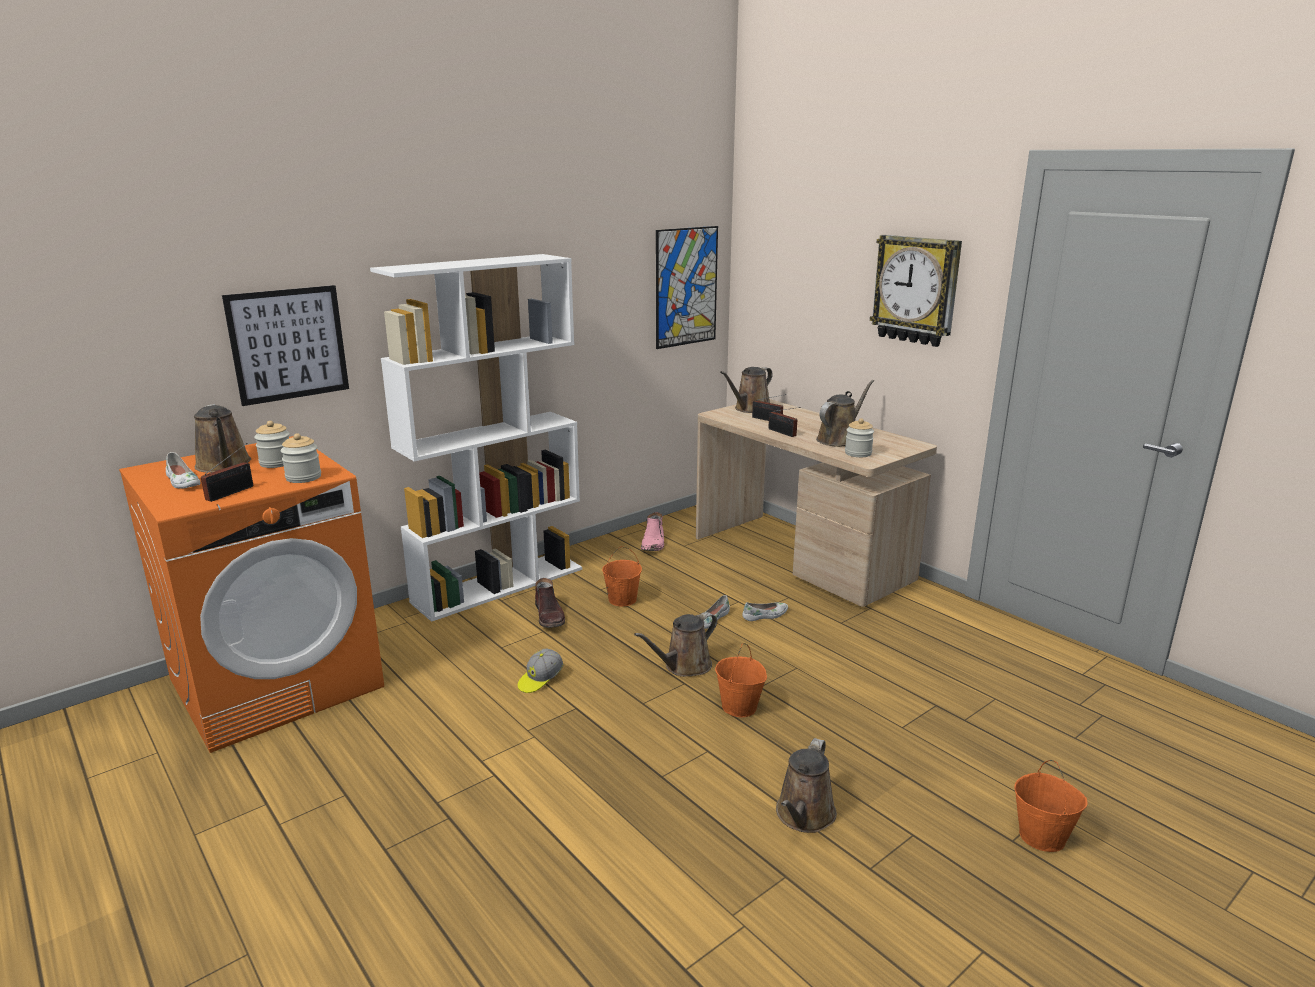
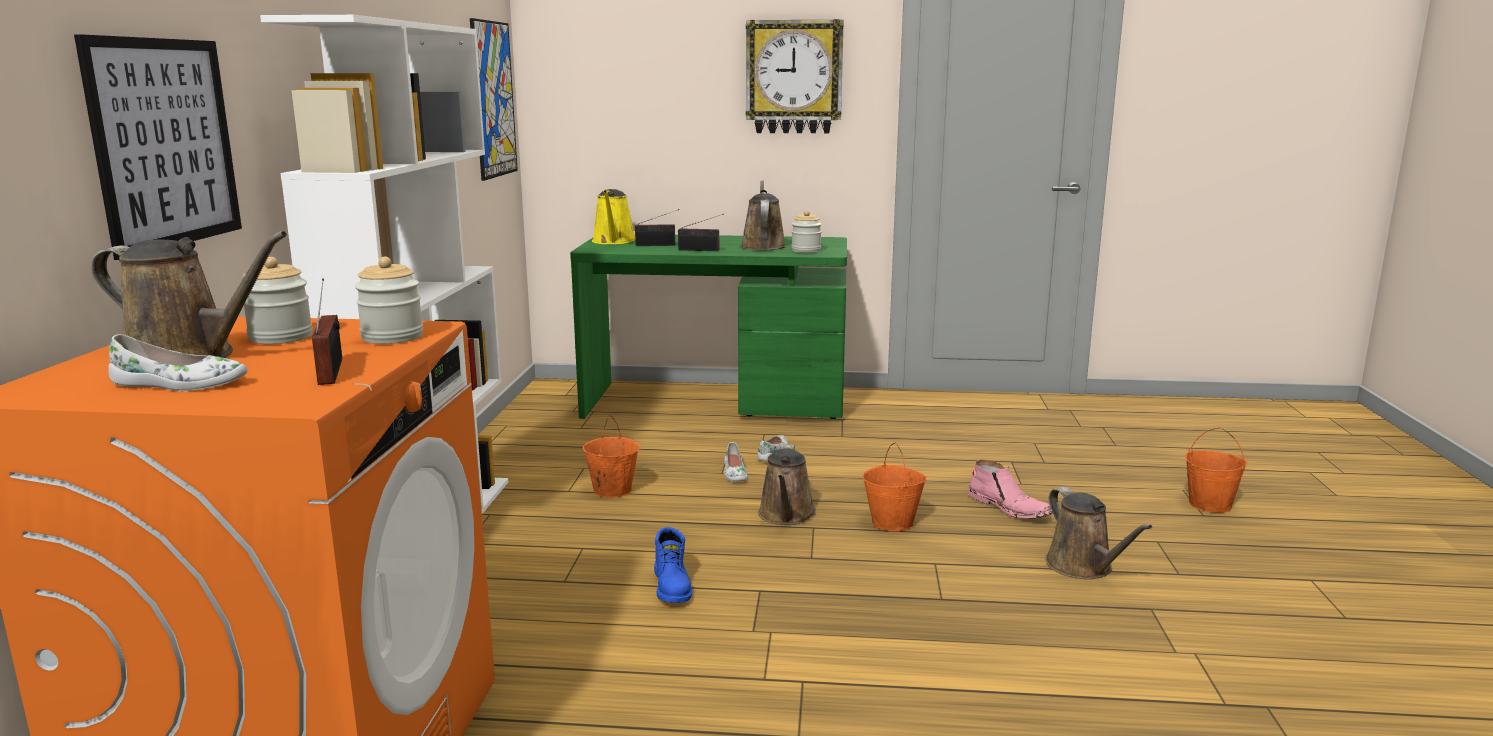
camera: 45 degrees left, 5 degrees down
cap [518,649,564,693] -> blue boot [654,527,692,603]
brown boot [535,578,565,628] -> none
pink boot [641,512,664,551] -> pink boot moved to [968,460,1053,519]
beige desk [696,399,937,607] -> green desk [570,235,847,419]
brown watering can [720,367,773,413] -> yellow watering can [592,189,635,245]

